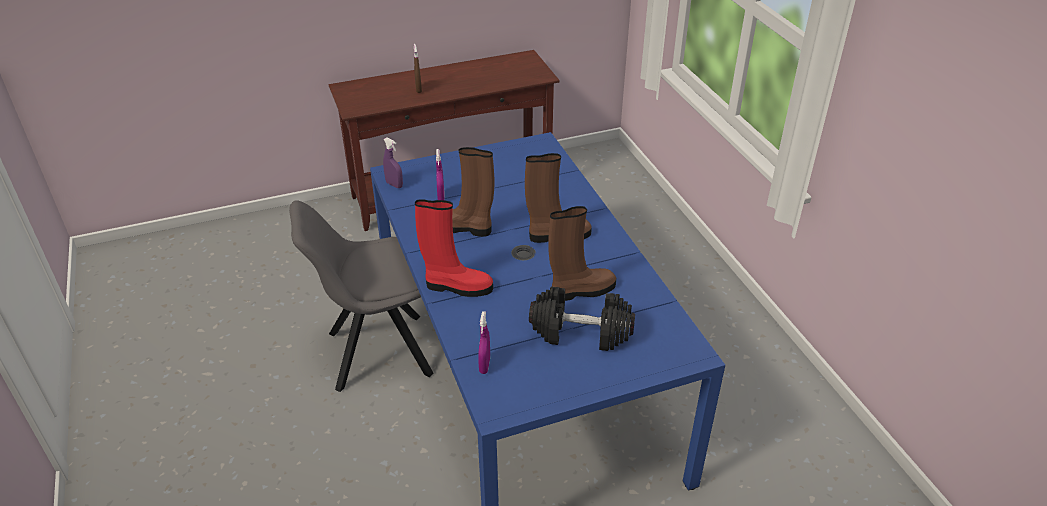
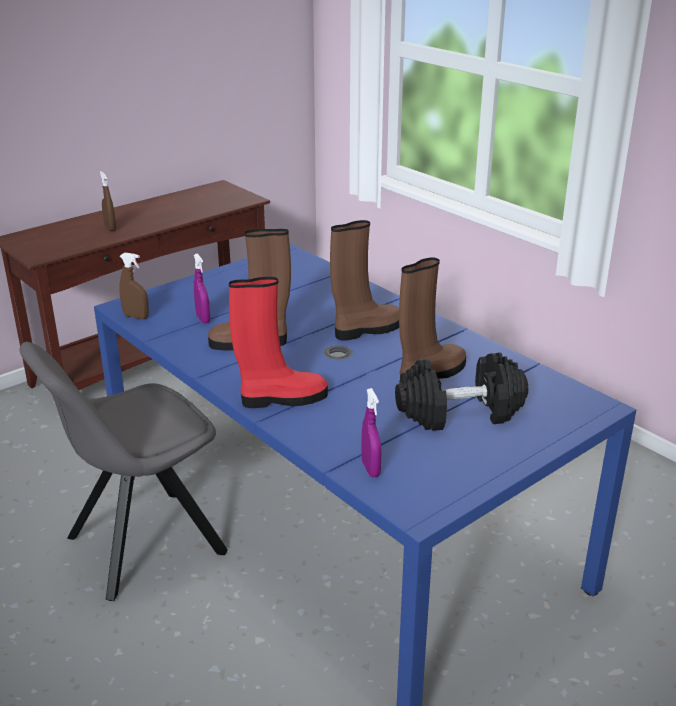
camera: 20 degrees left, 10 degrees down
purple spray bottle [383,138,403,188] -> brown spray bottle [119,252,149,319]

